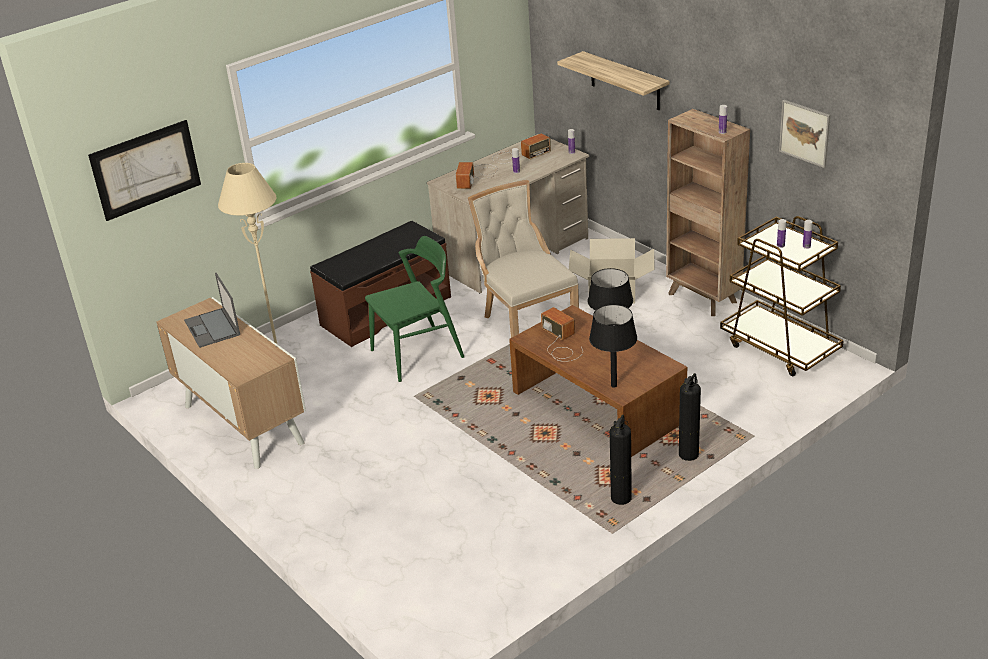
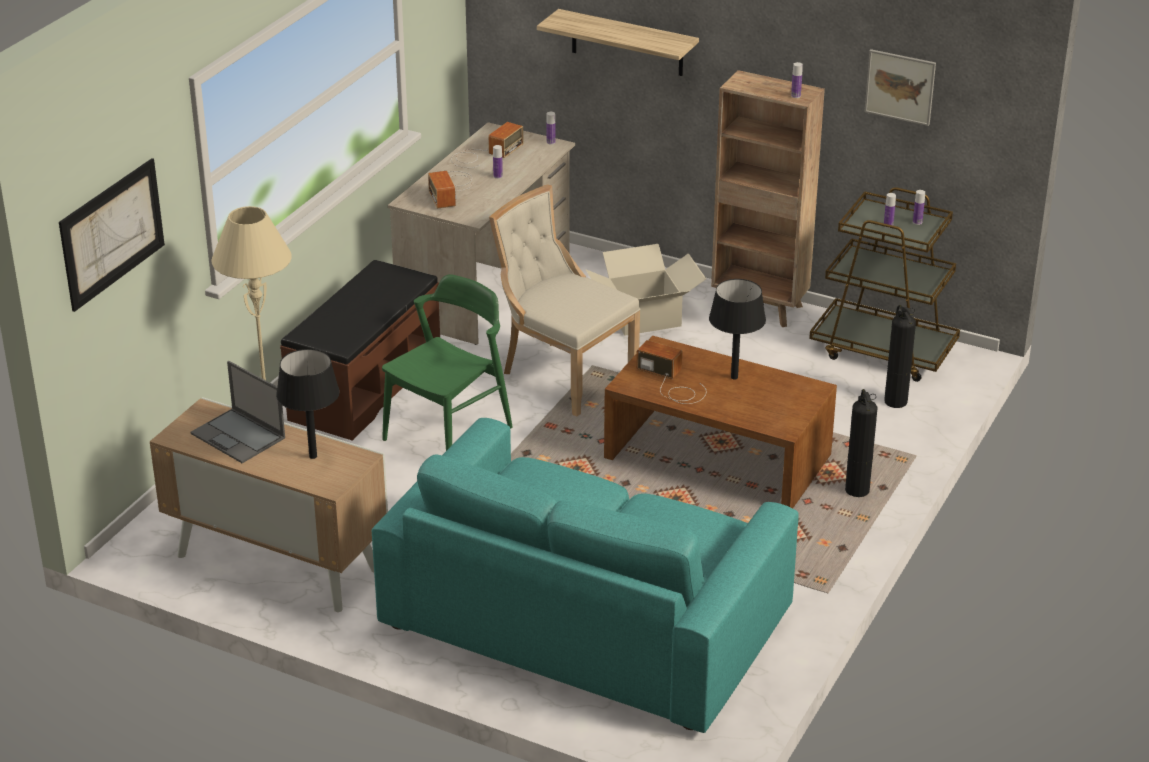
camera: 25 degrees left, 0 degrees up
black table lamp [589,304,637,388] -> black table lamp moved to [276,349,340,459]
fire extinguisher [610,414,632,505] -> fire extinguisher moved to [884,305,916,408]
none -> turquoise sofa [372,418,799,733]

